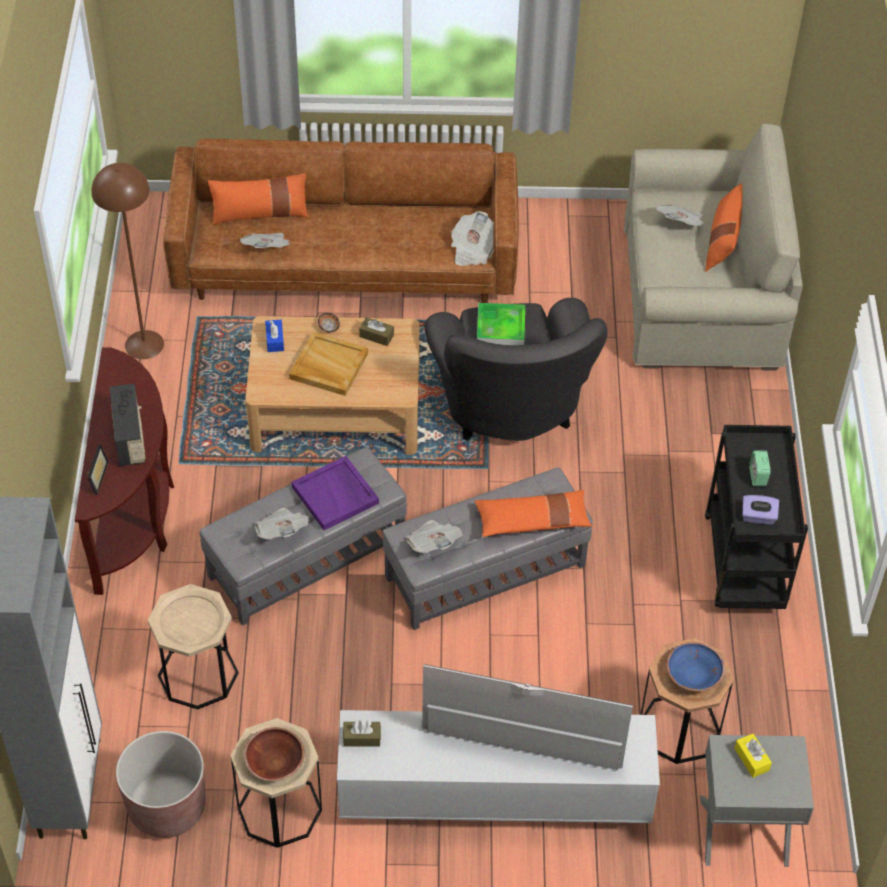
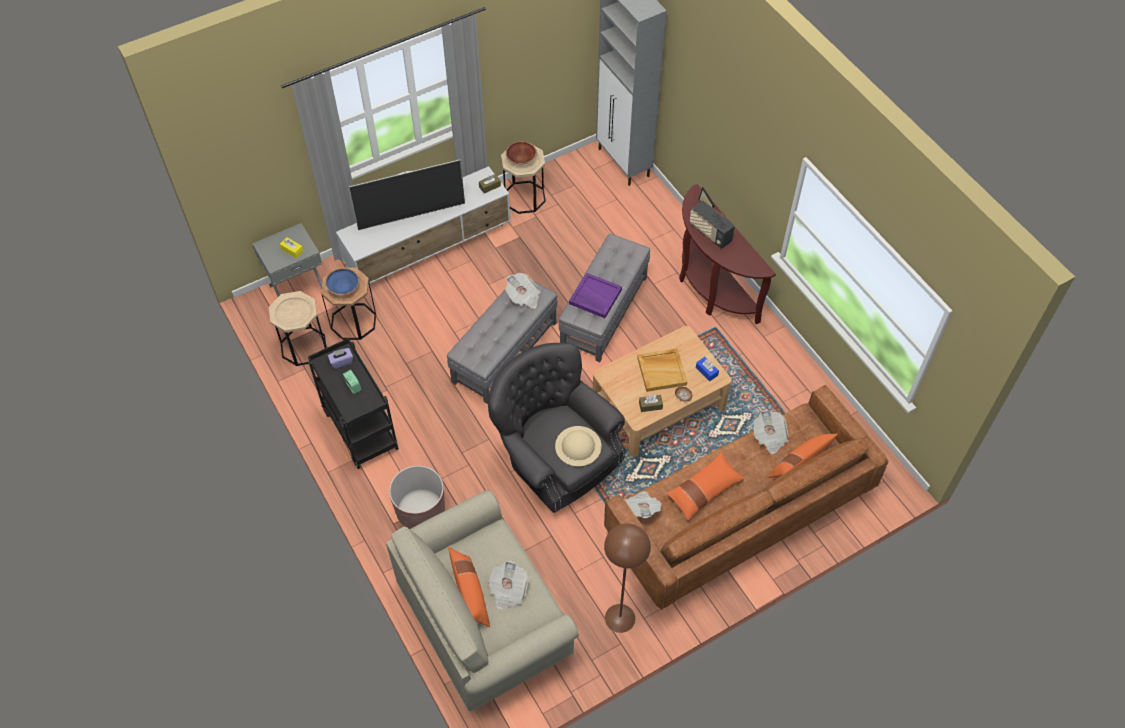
camera: 150 degrees right, 5 degrees up
brown floor lamp [92,163,164,359] -> brown floor lamp moved to [604,523,651,633]
brown planter [116,731,206,838] -> brown planter moved to [389,465,445,529]
beige side table [148,584,239,709] -> beige side table moved to [269,291,327,366]
newspaper [255,508,309,539] -> none
orange pillow [475,490,592,537] -> orange pillow moved to [666,452,745,521]
tray [477,303,525,345] -> beige hat [555,426,602,467]

